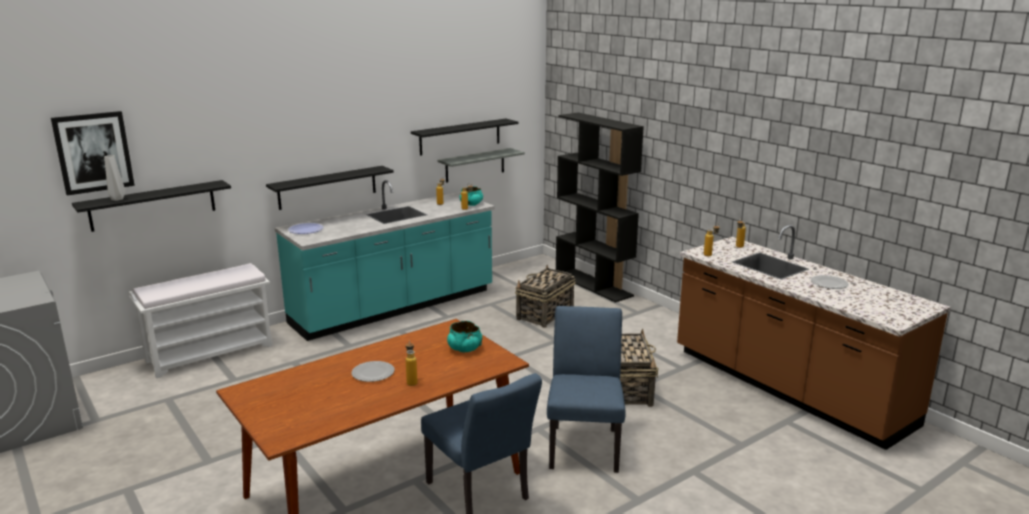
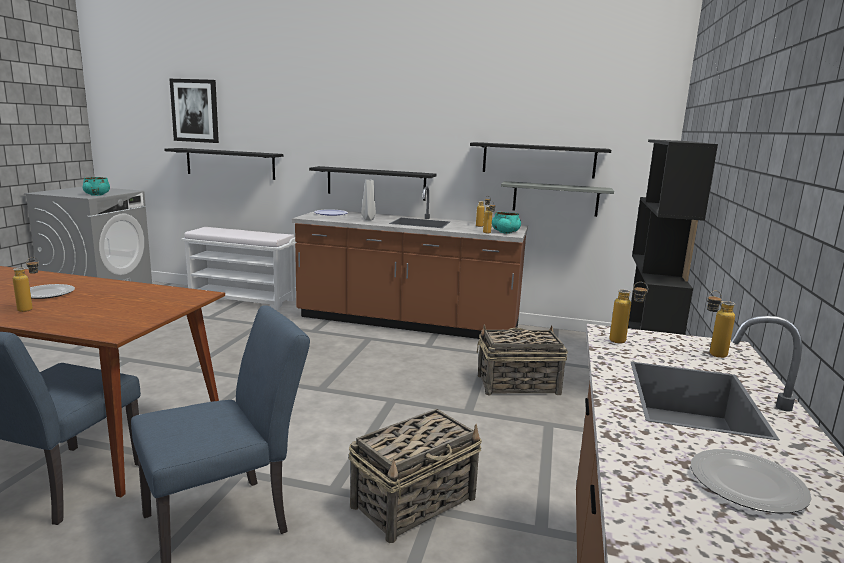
camera: 50 degrees right, 5 degrees down
grey vase [104,155,126,201] -> grey vase moved to [361,180,376,220]
turquoise counter [275,180,495,341] -> brown counter [292,186,528,339]
turquoise bowl [447,321,483,352] -> turquoise bowl moved to [82,177,110,196]

